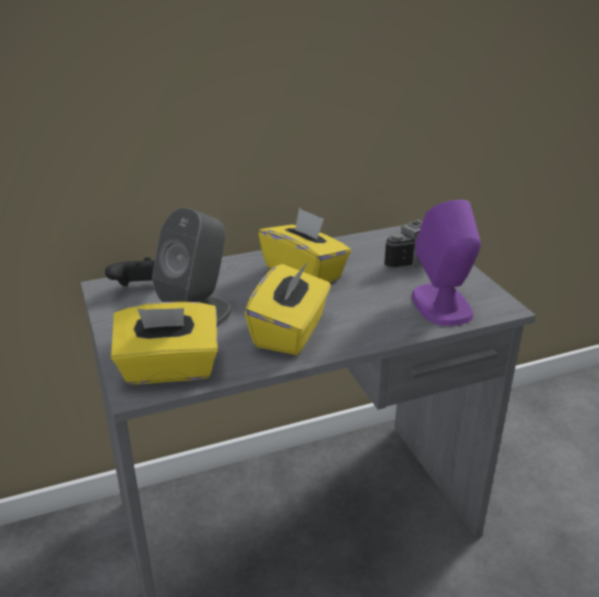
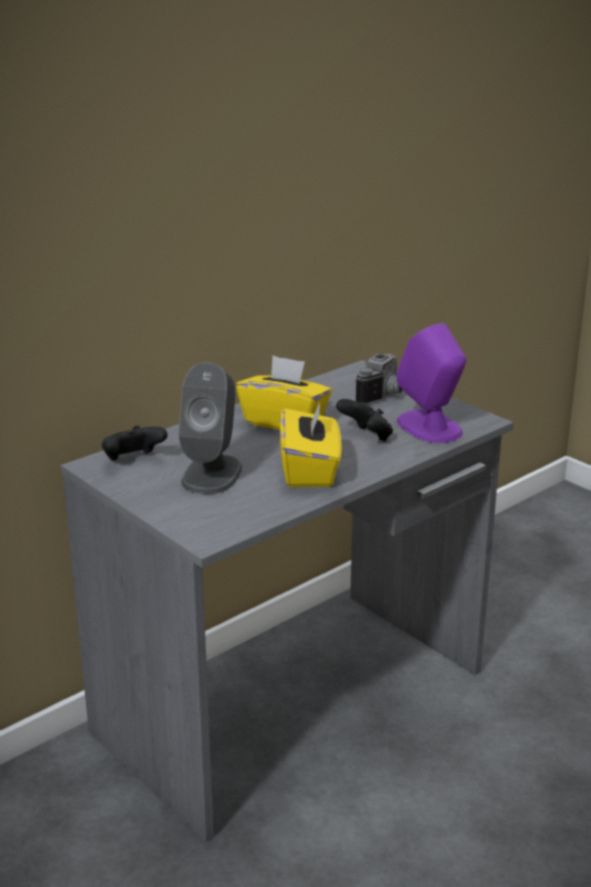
camera: 20 degrees left, 5 degrees down
yellow tissue box [111,302,218,384] -> none
none -> black game controller [336,399,393,441]

